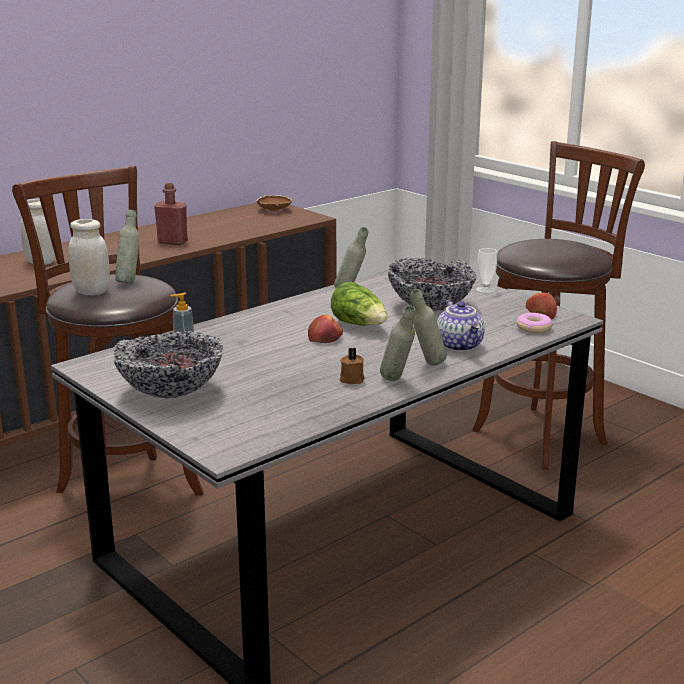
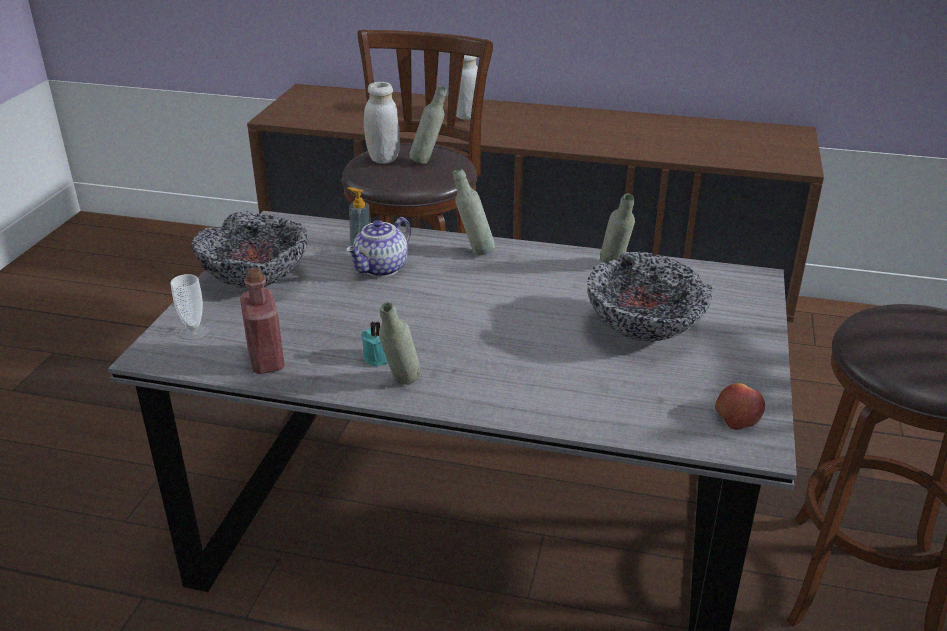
camera: 55 degrees right, 10 degrees up
red bottle [154,183,188,245] -> red bottle moved to [240,268,285,374]
brown bowl [256,195,292,211] -> none
apple [308,315,343,343] -> none
lettuce [331,282,387,325] -> none
brown candle [339,347,365,384] -> turquoise candle [361,321,388,366]
grey bottle [411,289,447,365] -> grey bottle moved to [453,169,495,256]
teapot [437,300,485,352] -> teapot moved to [346,217,411,277]
cup [476,248,497,293] -> cup moved to [170,274,209,340]
donut [516,313,553,333] -> none

